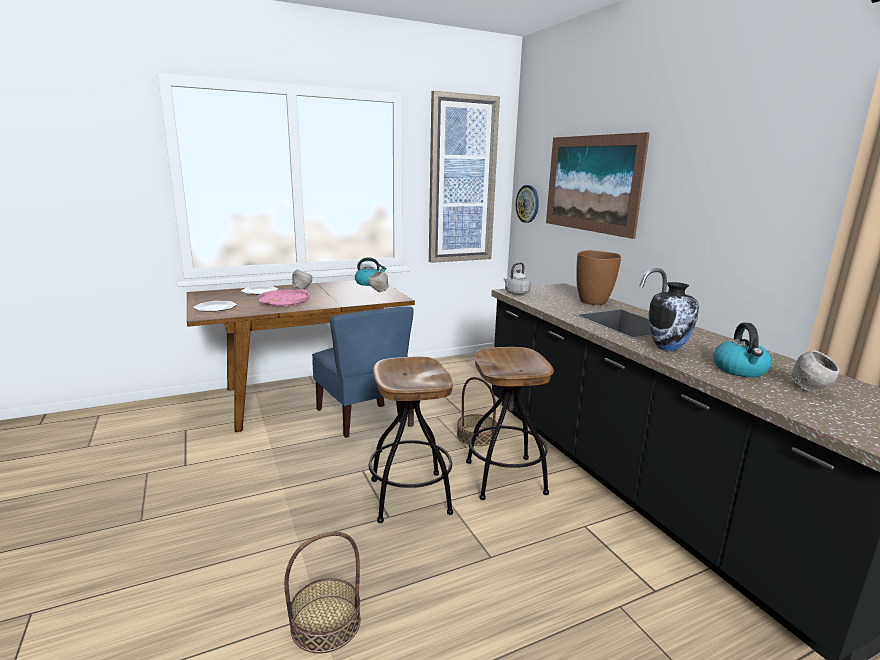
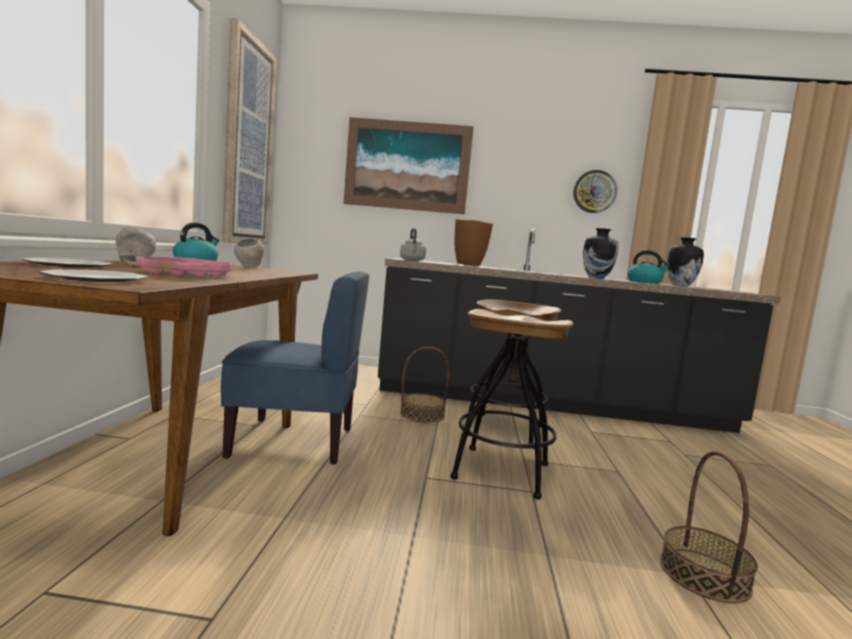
camera: 60 degrees left, 10 degrees down
wall clock [516,185,539,223] -> wall clock moved to [573,170,617,213]
grey bowl [791,350,839,391] -> vase [667,237,704,286]

